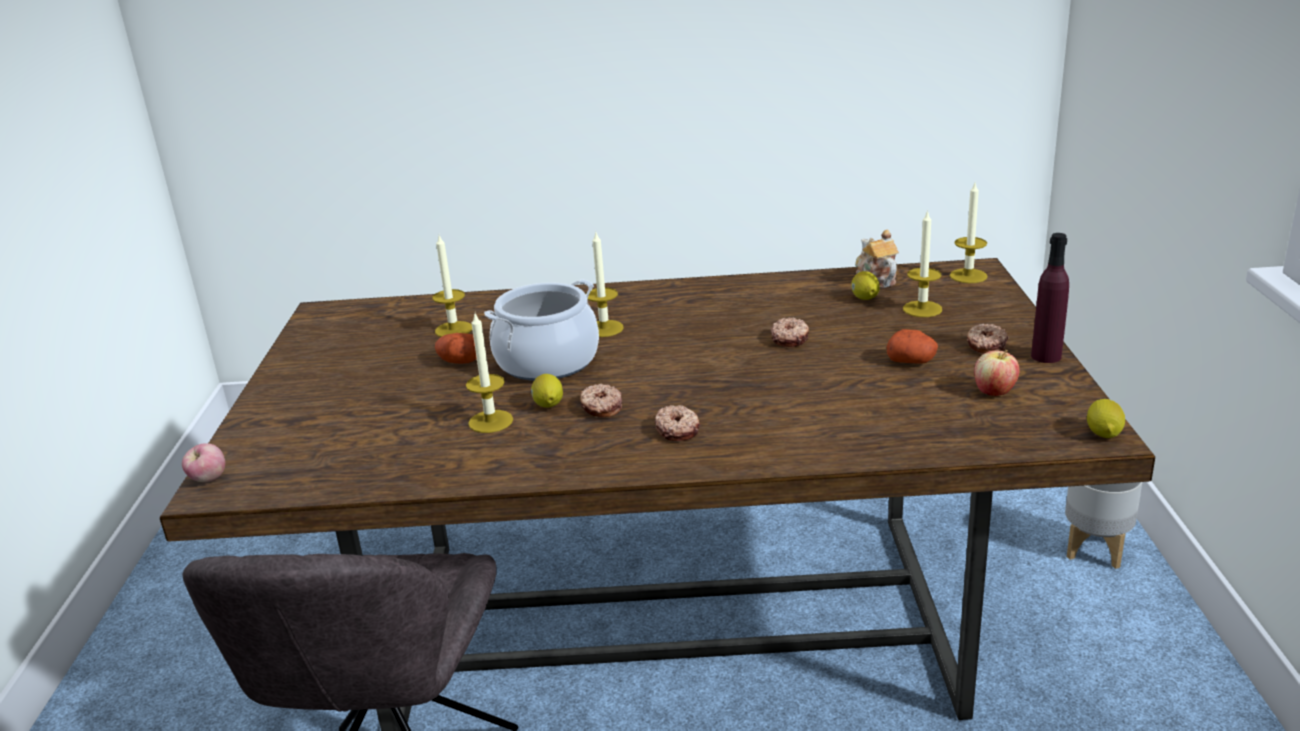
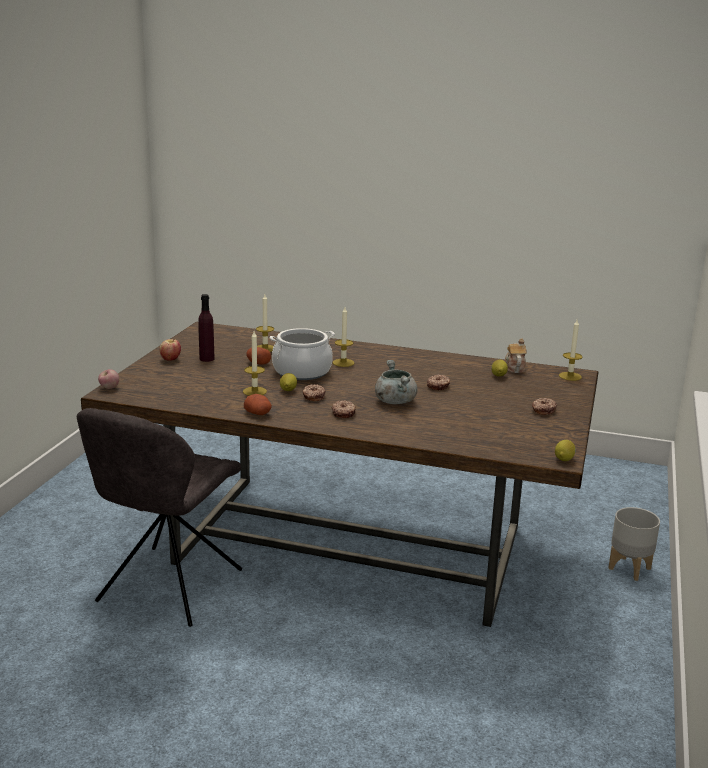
camera: 15 degrees right, 5 degrees down
potato [887,329,938,364] -> potato moved to [244,394,272,415]
candle [903,210,942,317] -> none
apple [974,350,1020,396] -> apple moved to [160,339,181,361]
purple bottle [1031,233,1069,363] -> purple bottle moved to [198,294,215,362]
none -> grey cooking pot [375,360,418,404]

